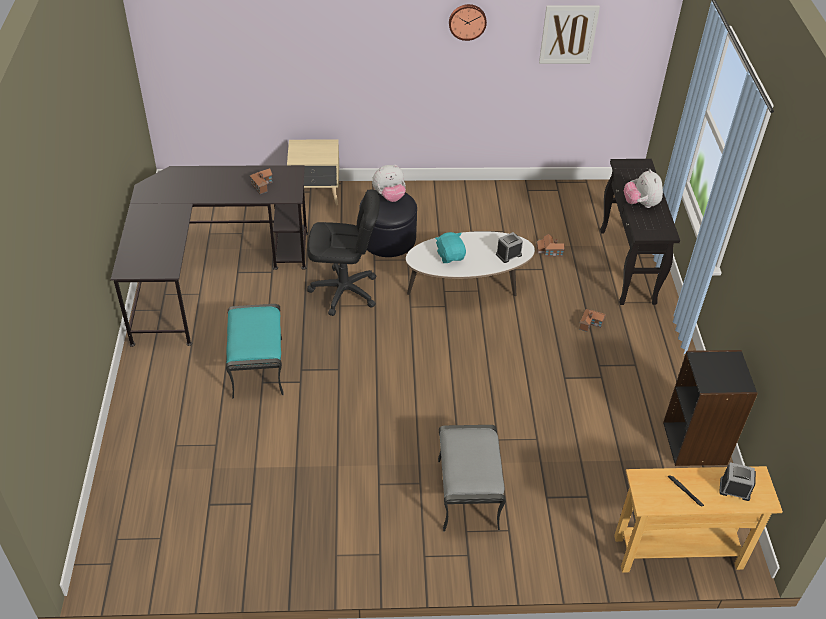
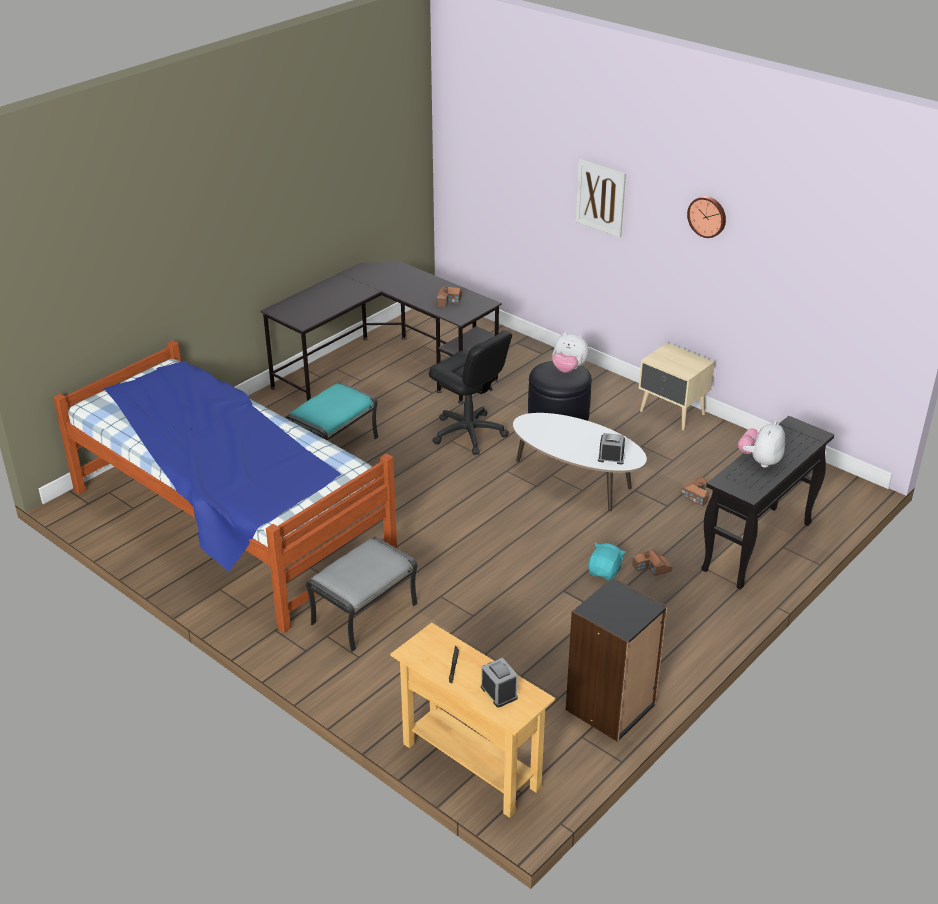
camera: 45 degrees right, 10 degrees down
beige nightstand [287,139,339,205] -> beige nightstand moved to [639,343,715,430]
turquoise plush toy [435,232,466,263] -> turquoise plush toy moved to [588,543,626,580]
picture [539,5,600,64] -> picture moved to [576,159,626,237]
none -> bed [53,340,397,633]

